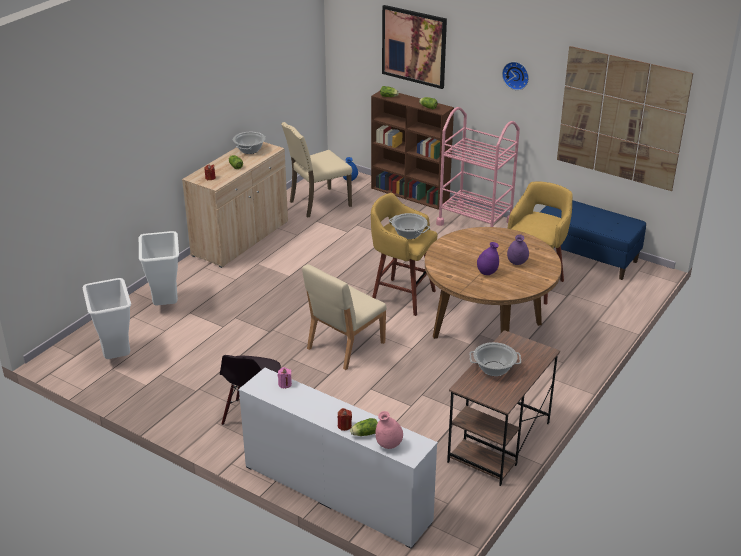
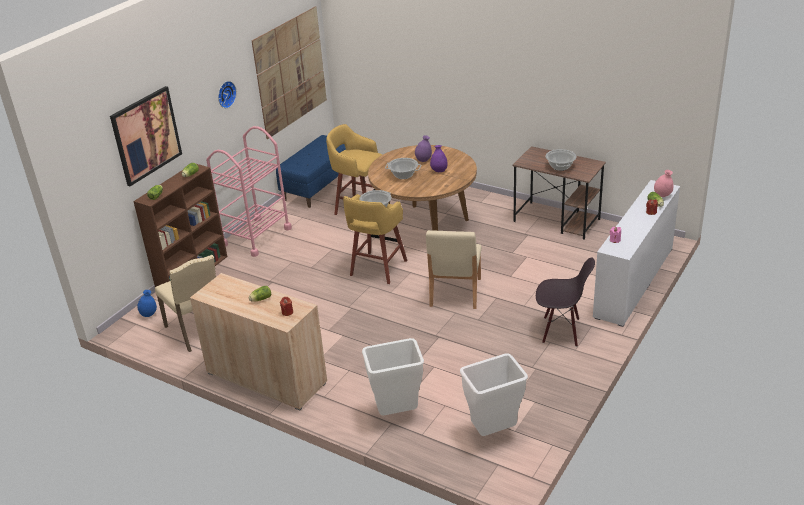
camera: 90 degrees left, 0 degrees up
cooking pot [233,132,265,154] -> cooking pot moved to [385,158,421,179]
beige chair [302,264,387,370] -> beige chair turned 60 degrees clockwise [426,230,482,309]

